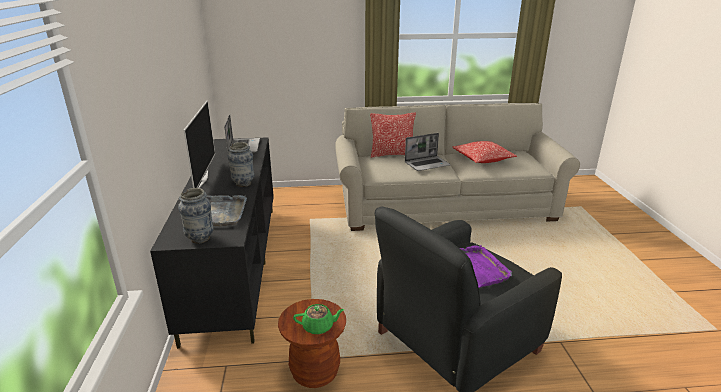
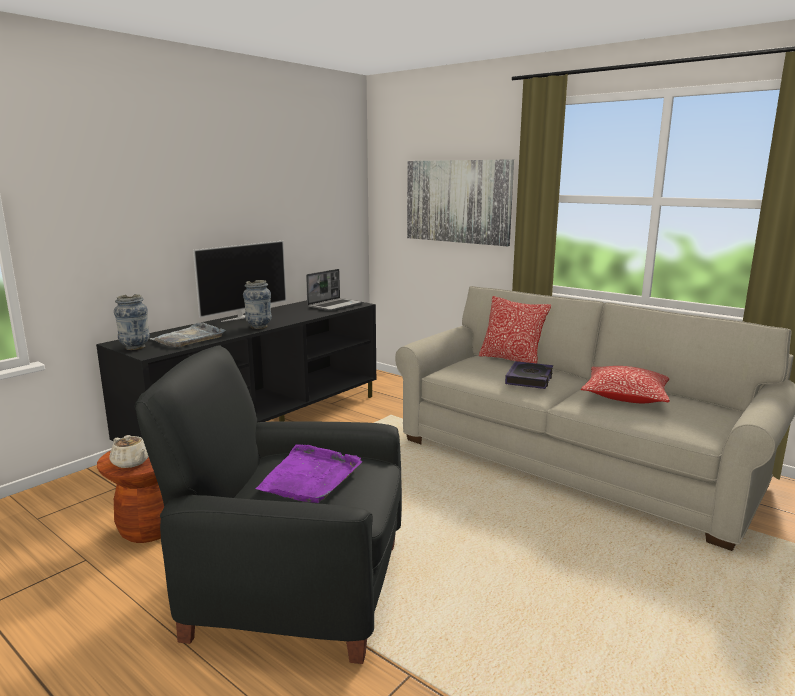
camera: 45 degrees right, 10 degrees down
green teapot [293,304,345,334] -> beige teapot [110,435,149,468]
laptop [405,133,451,171] -> book [505,361,553,389]
none -> picture [407,159,514,246]

